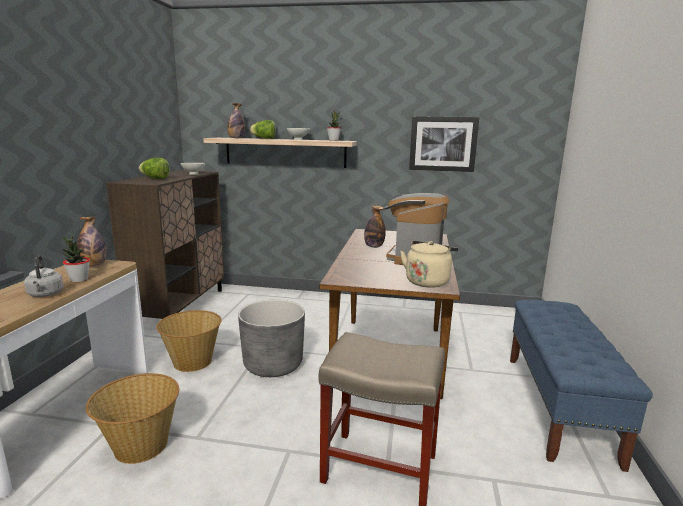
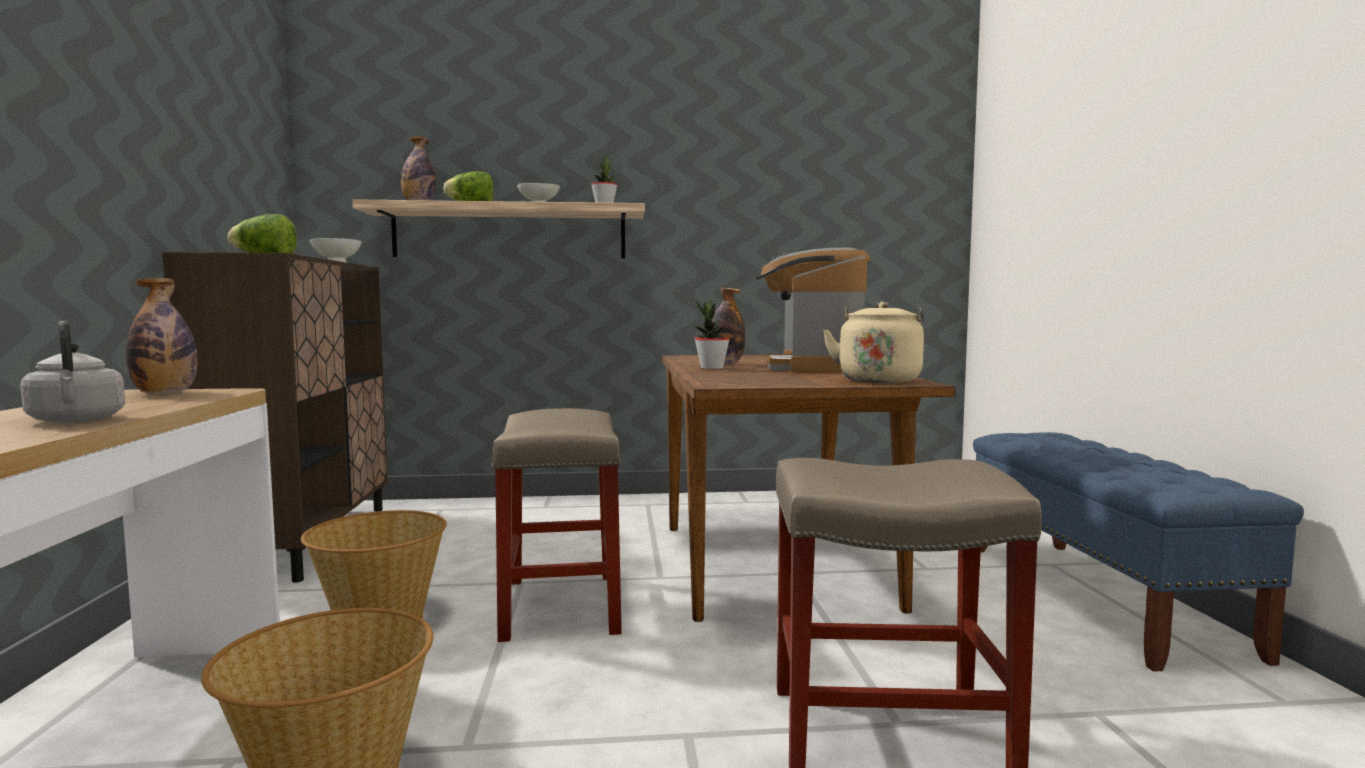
camera: 15 degrees left, 10 degrees down
potted plant [62,236,90,282] -> potted plant moved to [695,300,730,369]
grey planter [238,300,305,377] -> beige stool [492,408,622,642]
picture [409,116,479,172] -> none

